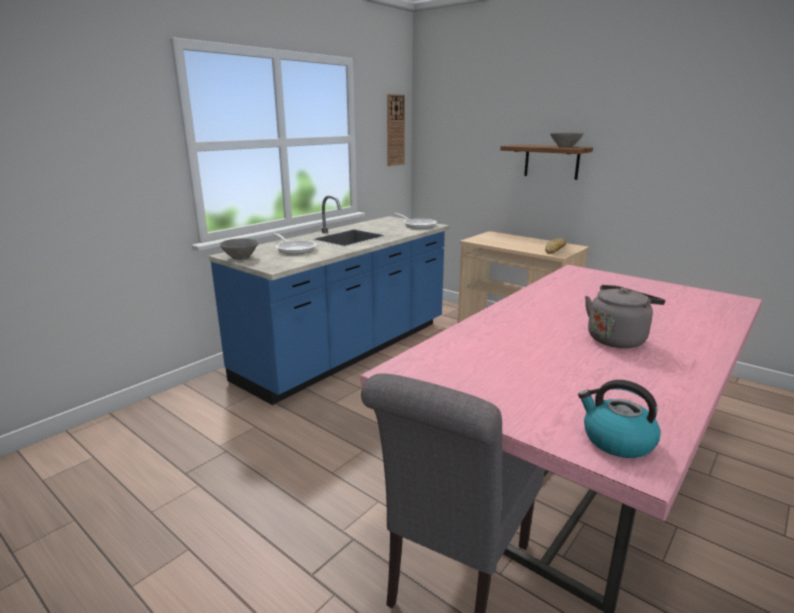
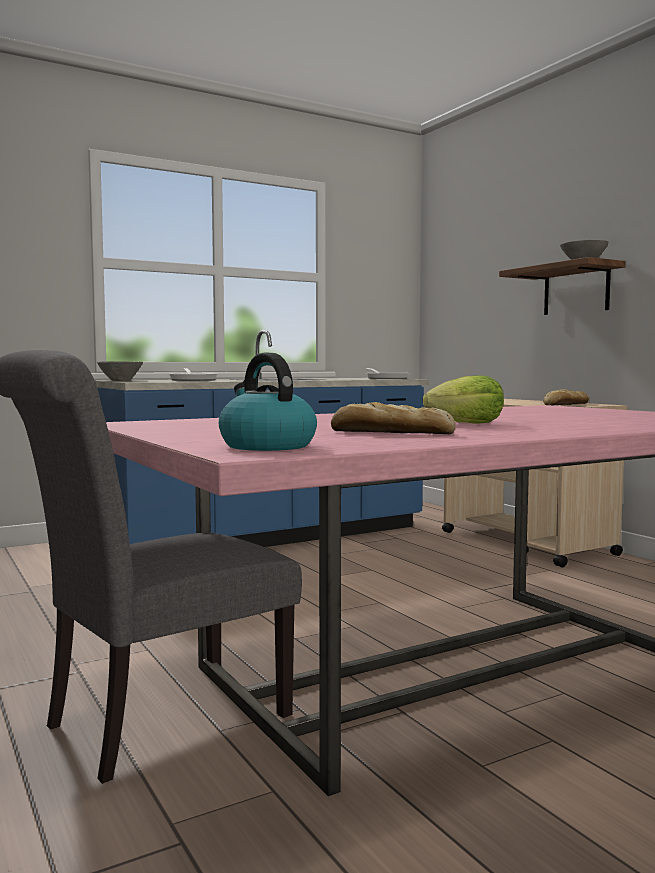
camera: 20 degrees right, 15 degrees down
wall clock [387,94,405,166] -> none
grey kettle [585,285,665,348] -> lettuce [423,375,504,424]
none -> bread [331,402,456,434]

